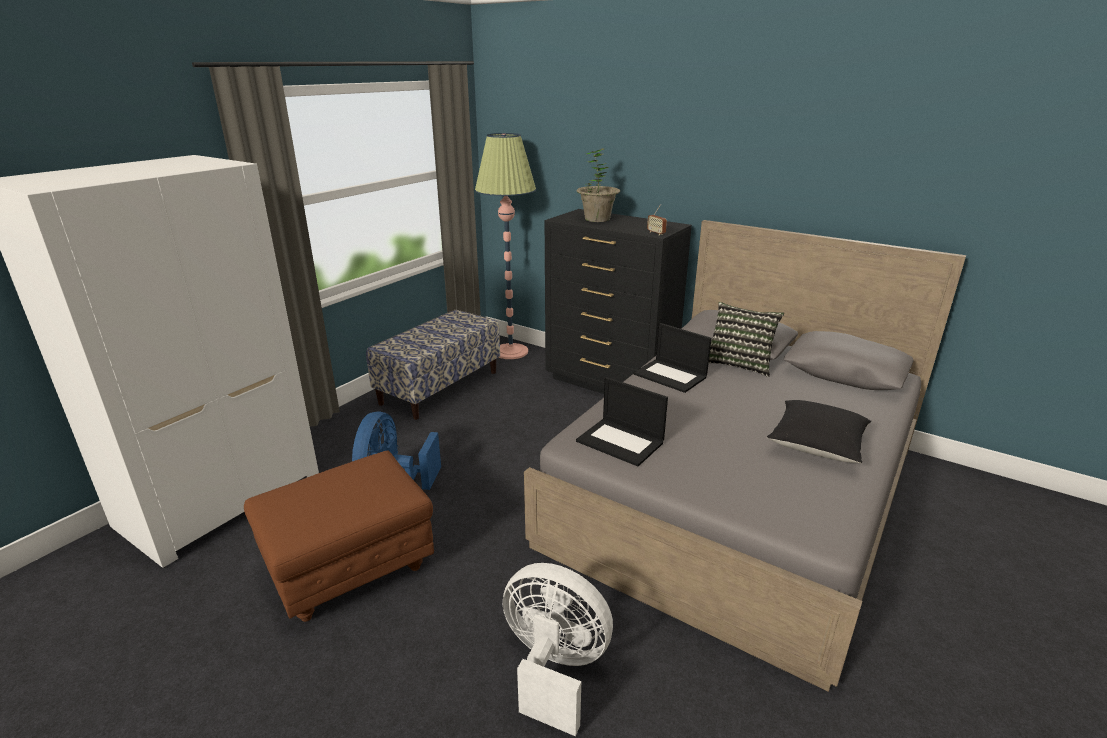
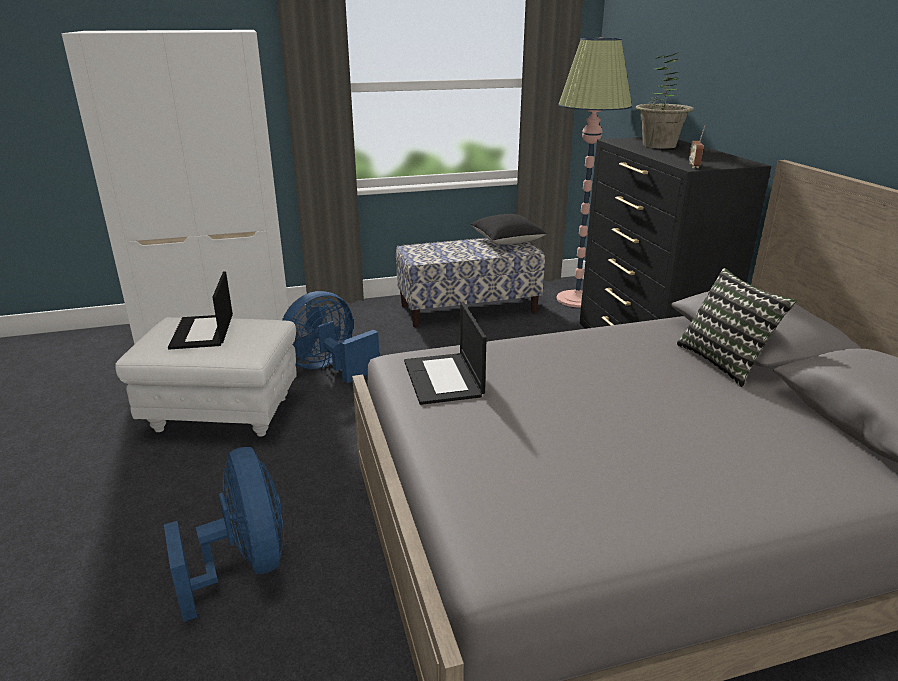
camera: 40 degrees right, 0 degrees up
brown ottoman [244,451,434,622] -> white ottoman [115,317,297,437]
white fan [503,563,613,736] -> blue fan [164,447,284,622]
laptop [633,323,712,393] -> laptop moved to [168,271,233,350]
black pillow [767,400,871,463] -> black pillow moved to [470,214,547,245]

